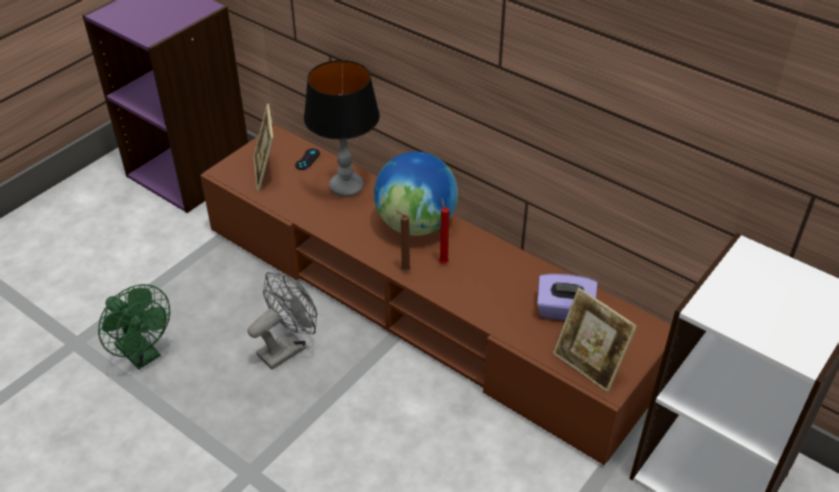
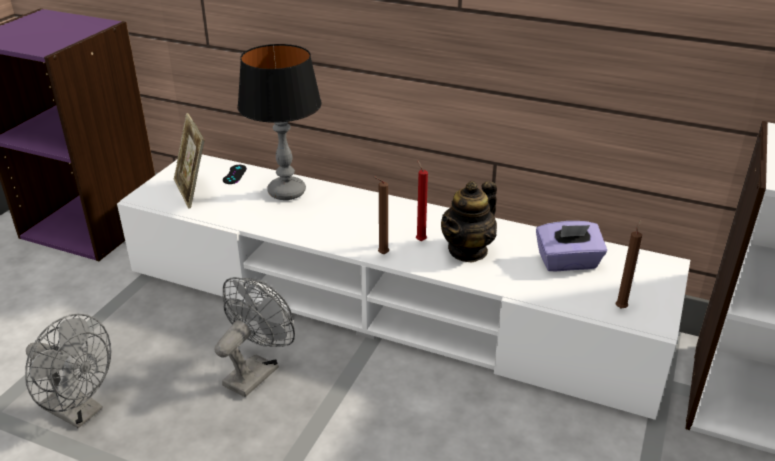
camera: 15 degrees left, 10 degrees down
green fan [98,284,170,369] -> grey fan [25,314,111,428]
brown tv stand [200,125,671,465] -> white tv stand [117,154,690,420]
globe [374,152,458,236] -> none
picture frame [553,288,637,393] -> brown candle [616,220,642,309]
none -> teapot [441,181,497,263]

